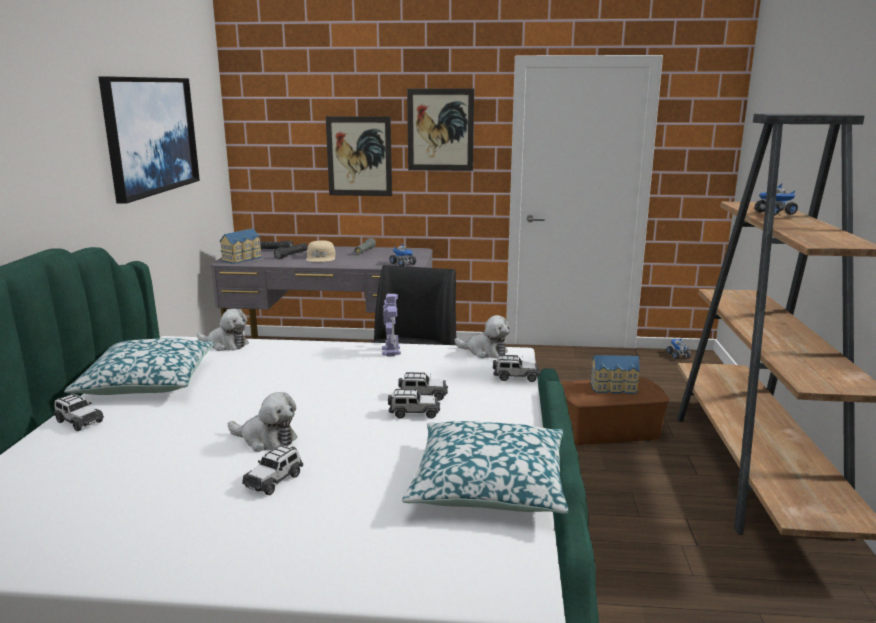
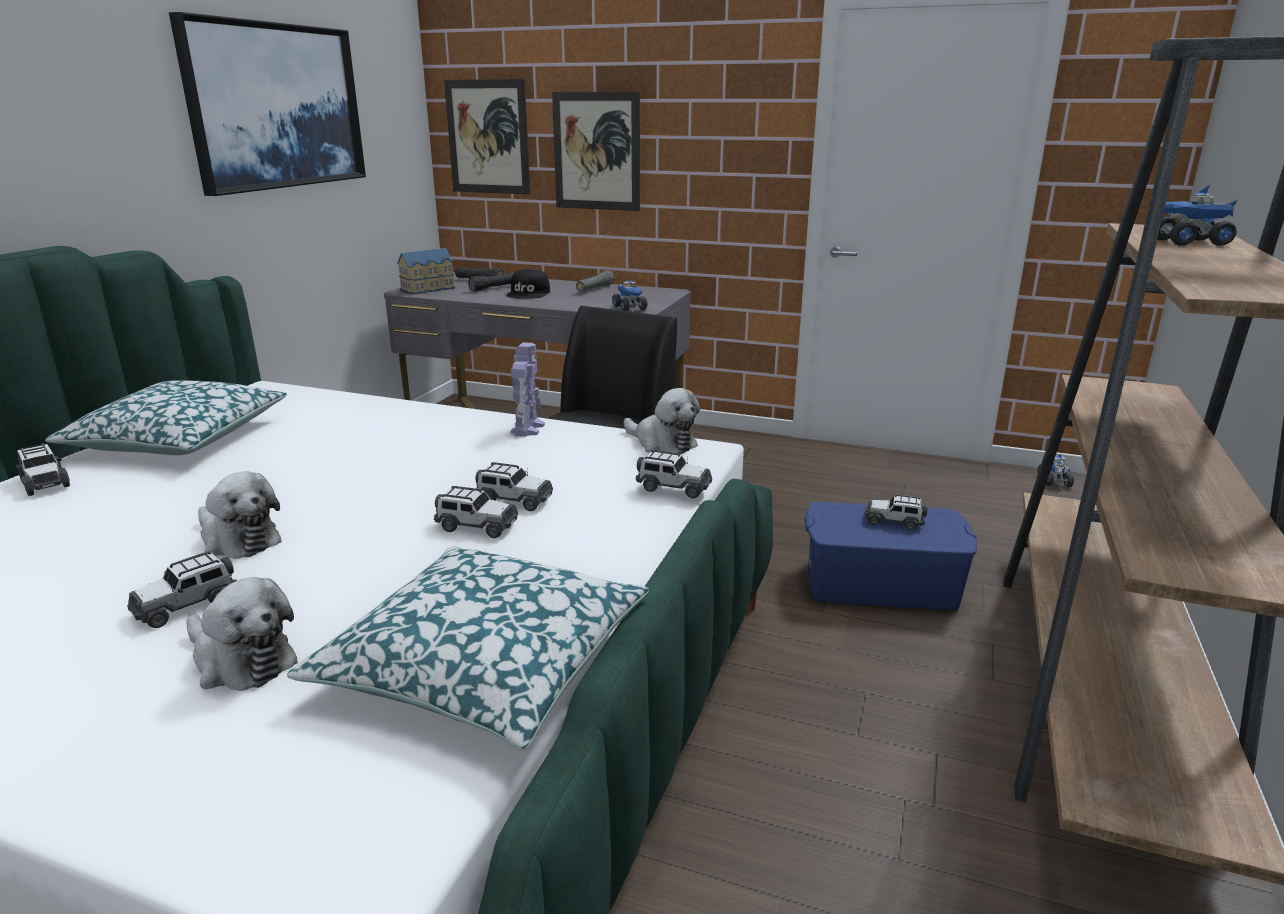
camera: 15 degrees right, 5 degrees up
plush toy [197,309,249,351] -> plush toy moved to [186,577,298,691]
beige cap [306,240,335,262] -> black cap [506,269,550,299]
picture [407,89,474,171] -> picture moved to [444,79,530,194]
brown storage box [560,377,669,445] -> blue storage box [804,502,977,611]
toy house [590,355,640,394] -> toy car [865,495,928,530]

